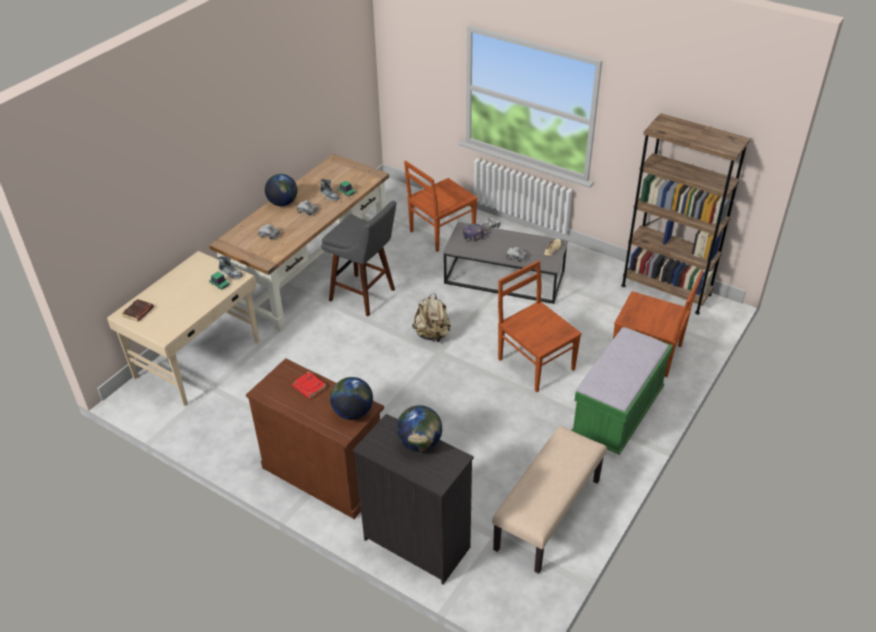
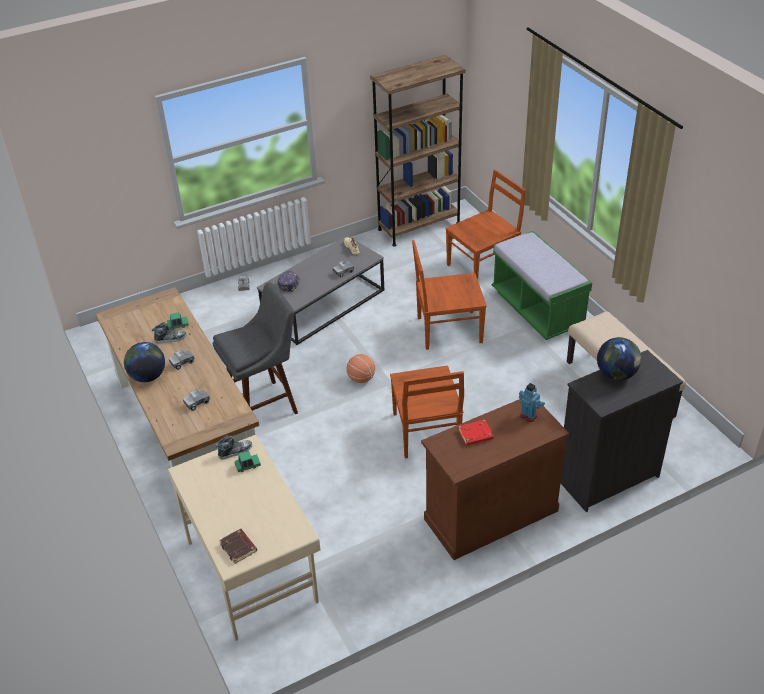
camera: 60 degrees left, 0 degrees up
globe [330,377,373,420] -> toy robot [519,383,545,422]
brown chair [404,160,478,252] -> brown chair moved to [390,365,464,458]
beige backpack [412,293,451,342] -> basketball [346,354,375,383]

